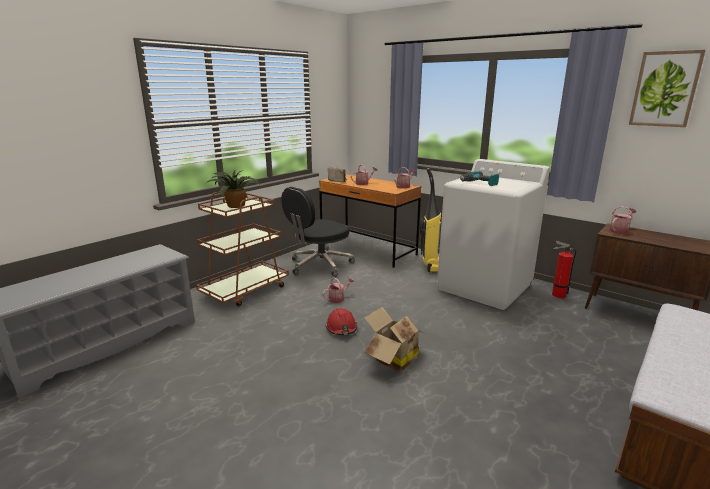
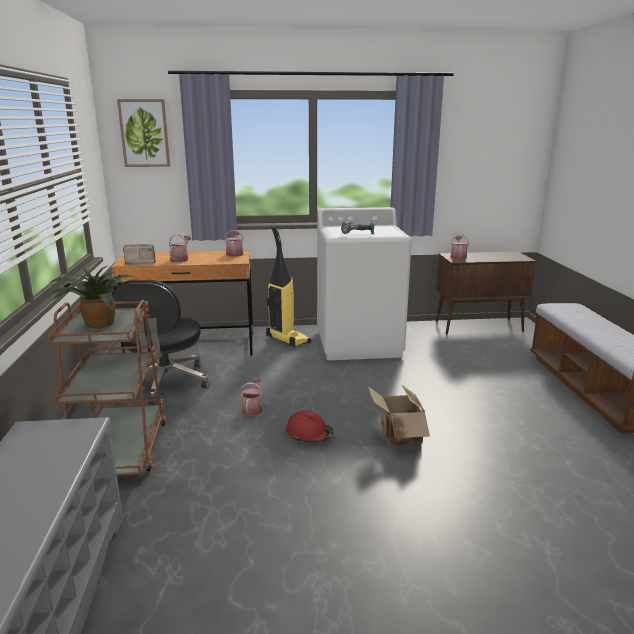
camera: 45 degrees left, 0 degrees up
fire extinguisher [552,241,576,298] -> none
picture [629,50,706,127] -> picture moved to [117,99,170,167]

